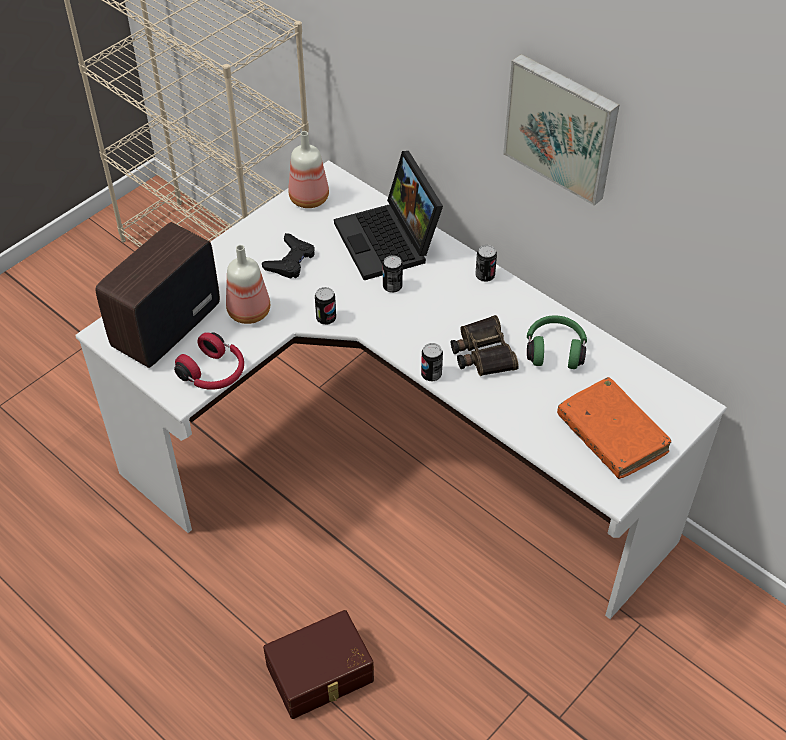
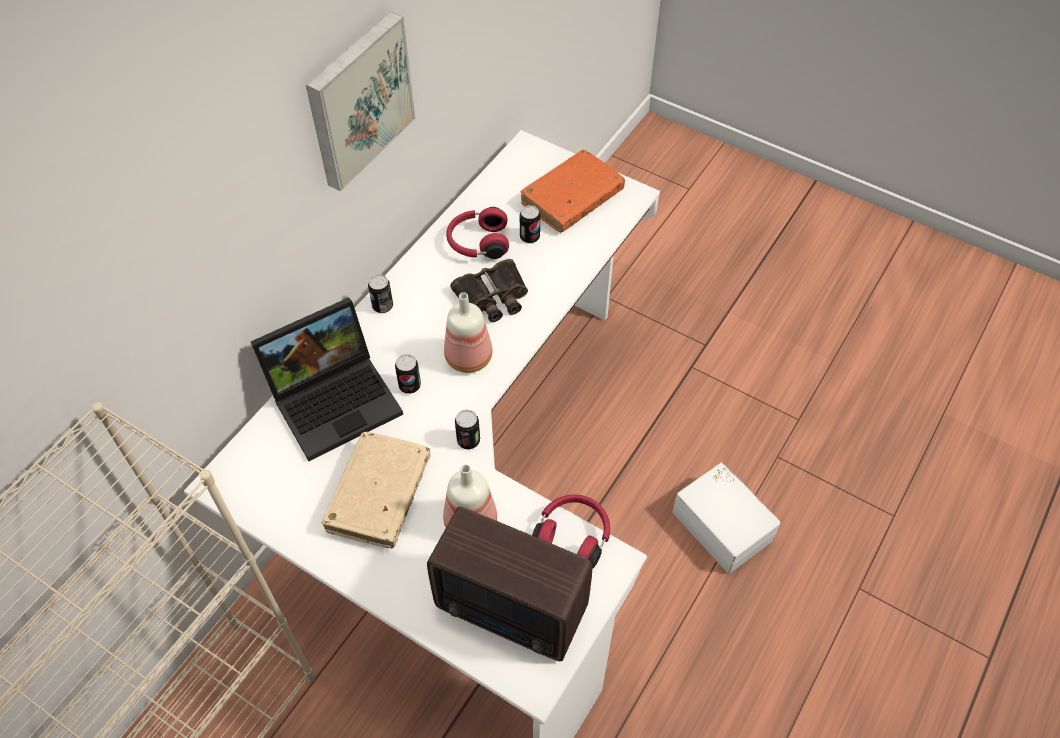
camera: 100 degrees left, 5 degrees up
black game controller [262,233,315,279] -> beige book [322,432,431,548]
brown storage box [263,610,374,719] -> white storage box [673,462,781,574]
bottle [288,131,329,208] -> bottle moved to [444,292,492,373]
can [421,343,443,381] -> can moved to [520,205,540,243]
green headphones [527,315,587,369] -> red headphones [446,207,509,259]

